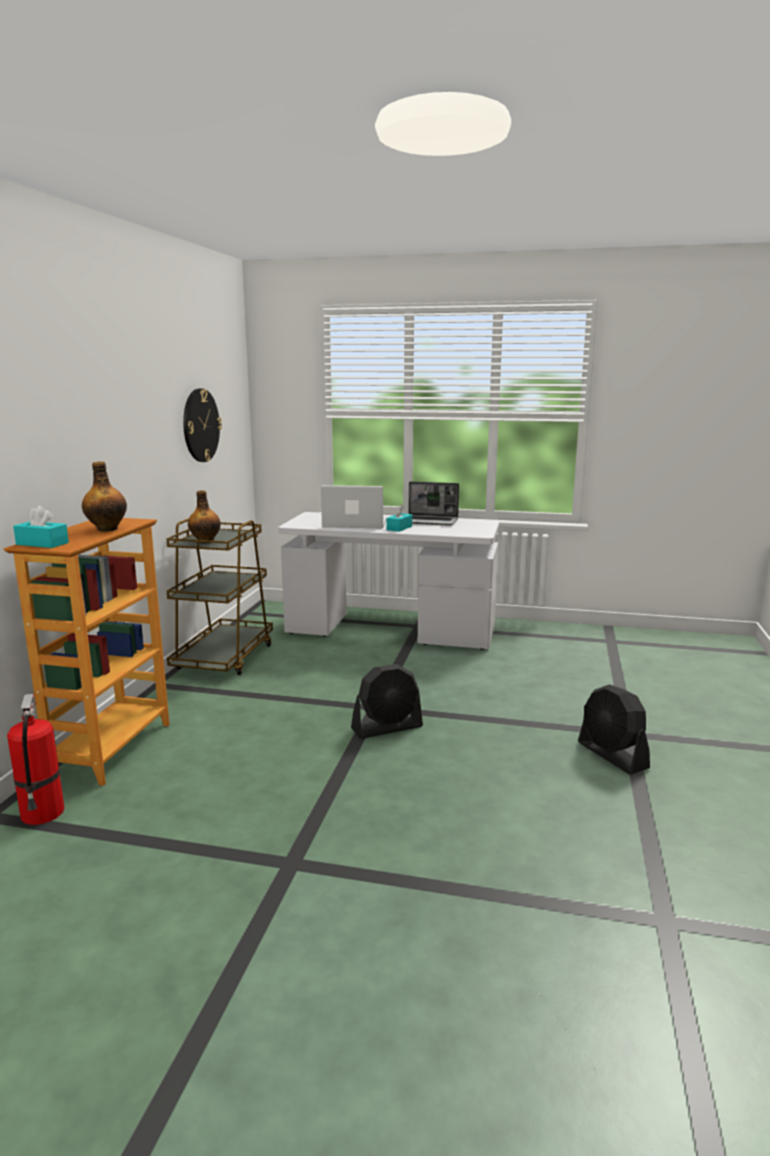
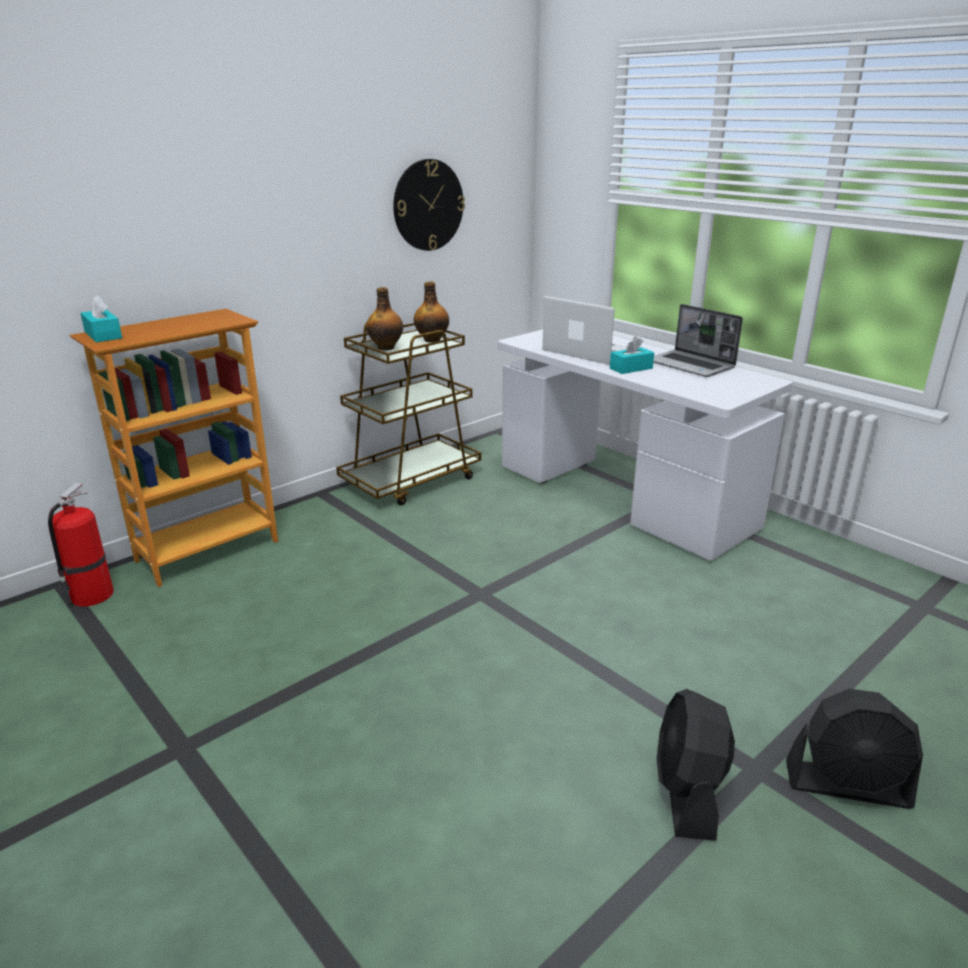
camera: 35 degrees right, 10 degrees up
bottle [82,461,127,532] -> bottle moved to [414,281,449,343]
black fan [351,664,423,739] -> black fan moved to [786,688,923,809]

